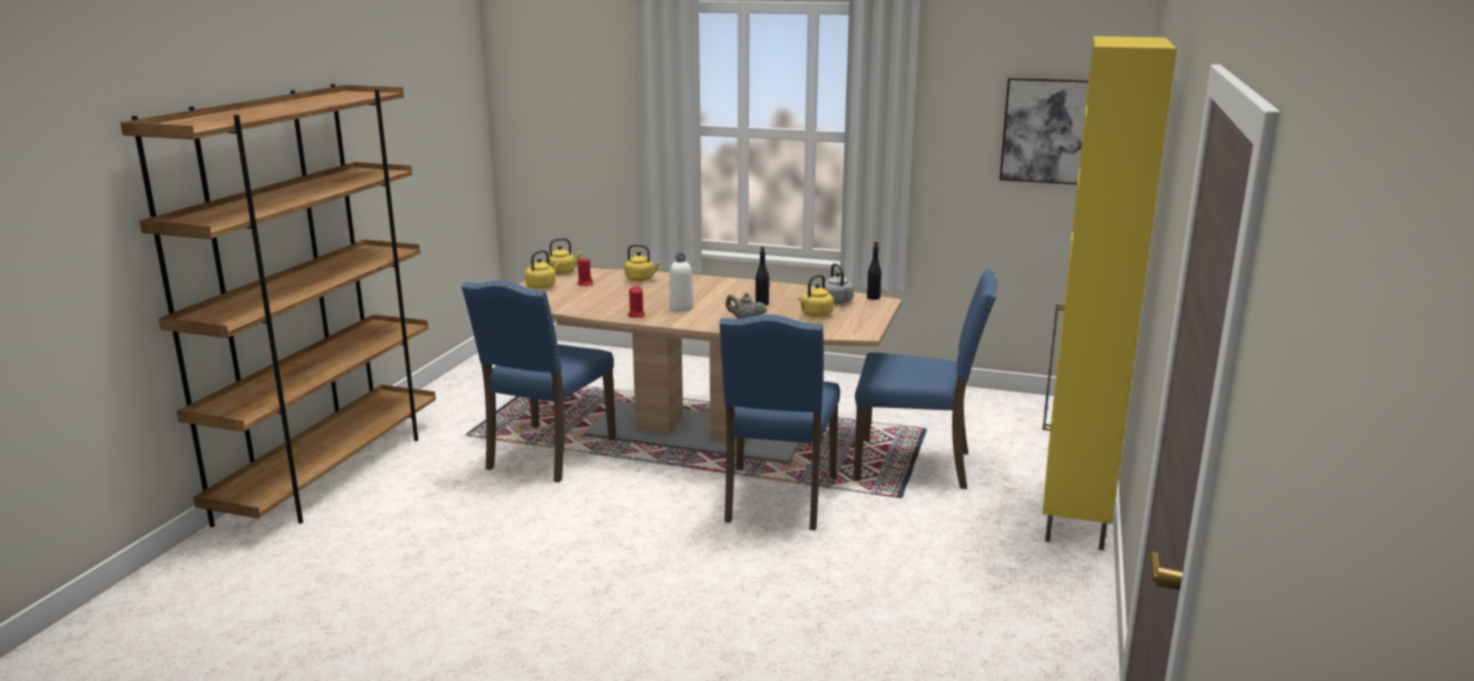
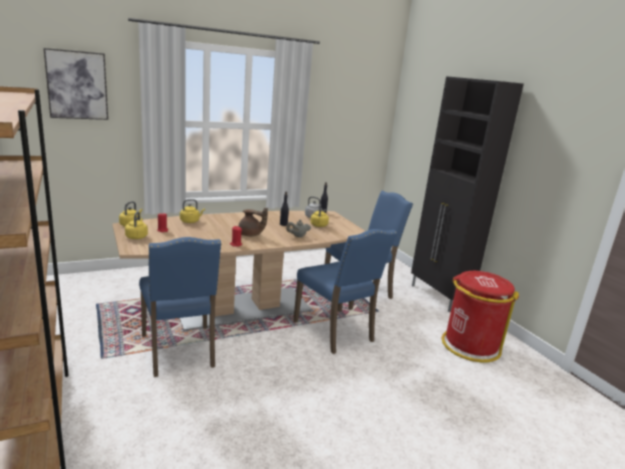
camera: 45 degrees left, 0 degrees up
white bottle [669,253,693,312] -> brown teapot [239,208,268,237]
picture [999,78,1089,185] -> picture moved to [44,48,108,120]
yellow cabinet [1042,36,1177,550] -> black cabinet [411,76,524,312]
none -> red trash can [442,271,519,362]

